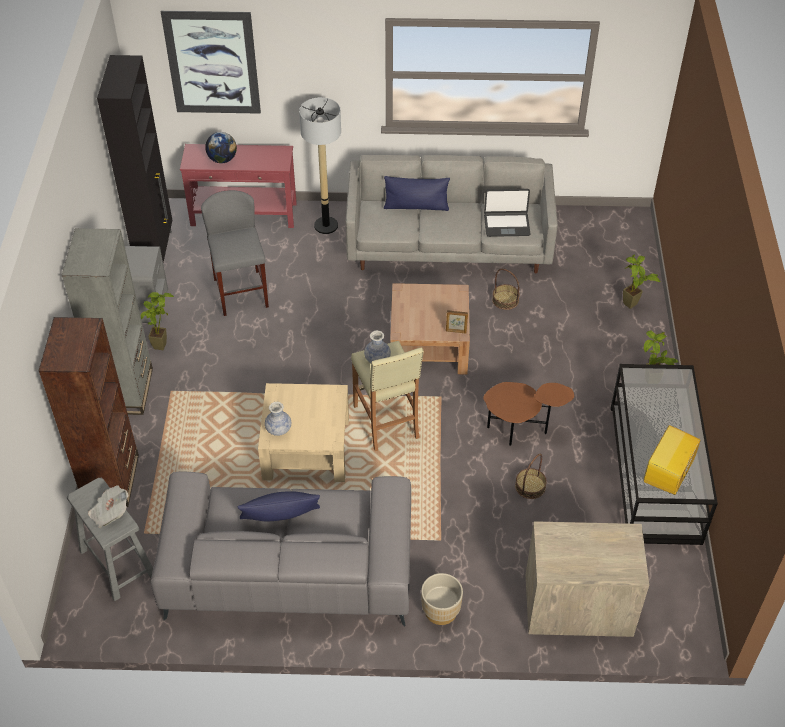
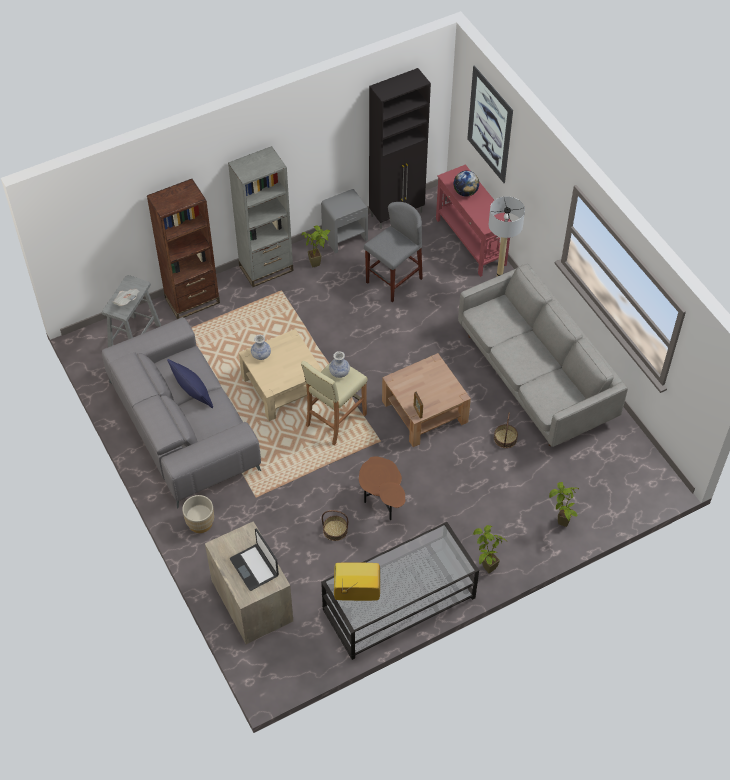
camera: 60 degrees right, 5 degrees up
blue pillow [384,176,450,211] -> none
laptop [484,189,531,237] -> laptop moved to [230,529,279,591]

